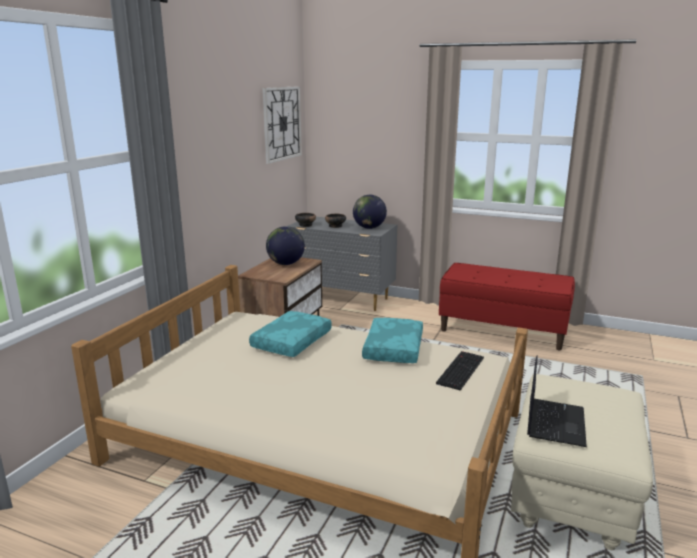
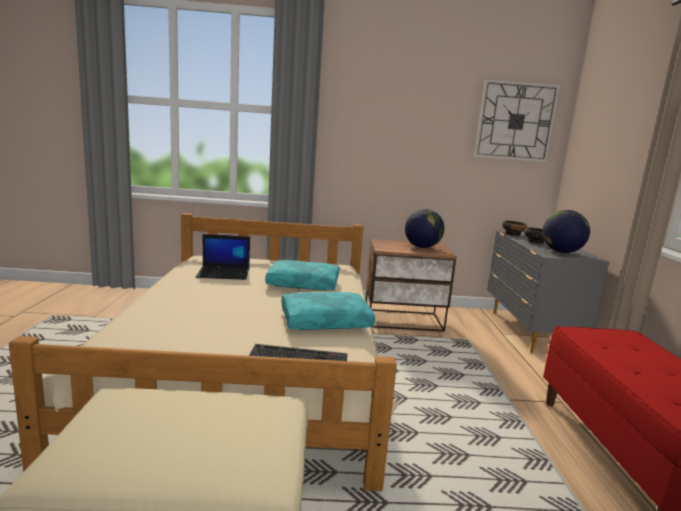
camera: 65 degrees right, 5 degrees down
laptop [527,355,587,447] -> laptop moved to [196,234,250,280]

